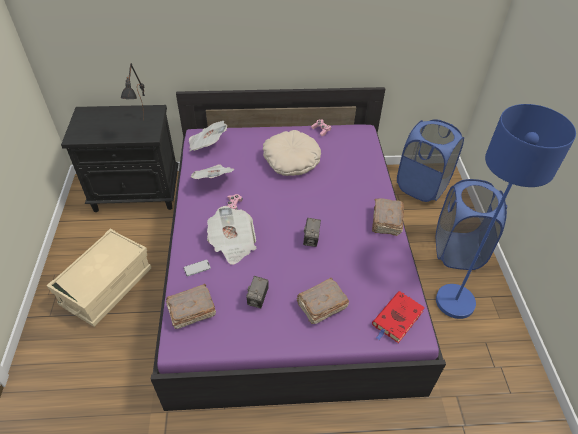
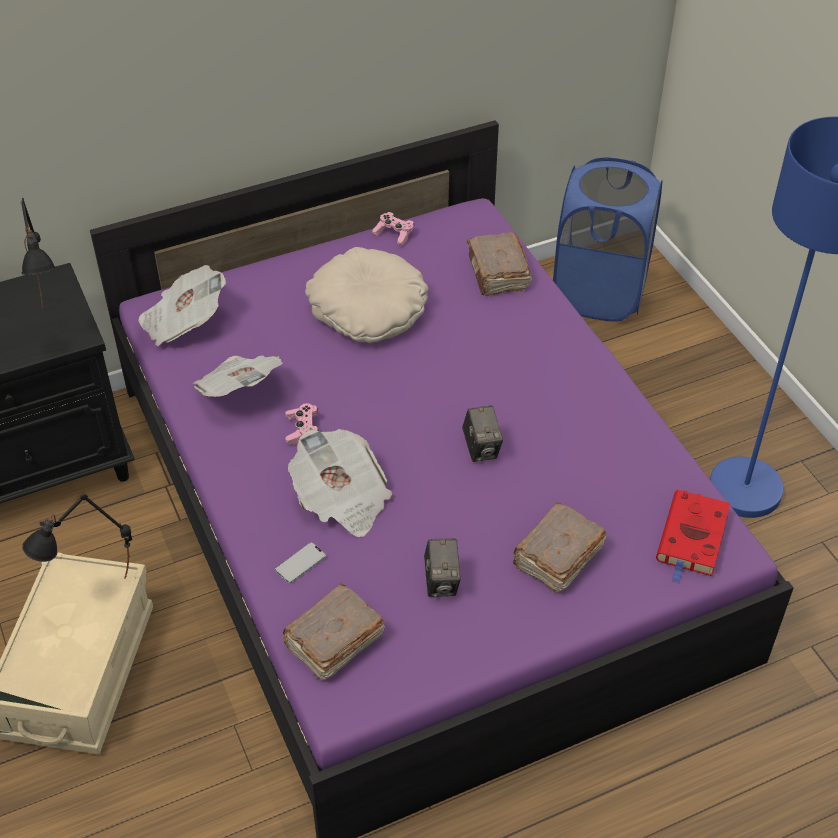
camera: 20 degrees left, 0 degrees up
brown book [372,198,404,236] -> brown book moved to [467,232,532,296]
blue laundry basket [436,179,507,270] -> none
none -> black table lamp [22,494,132,579]

